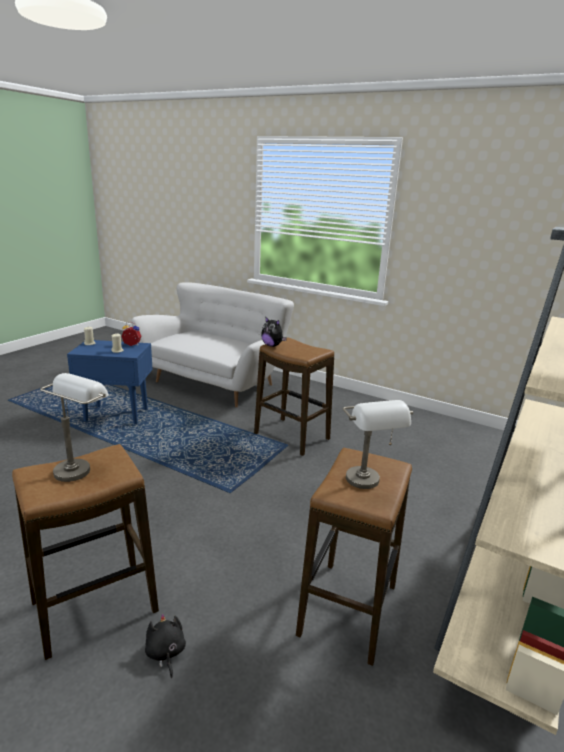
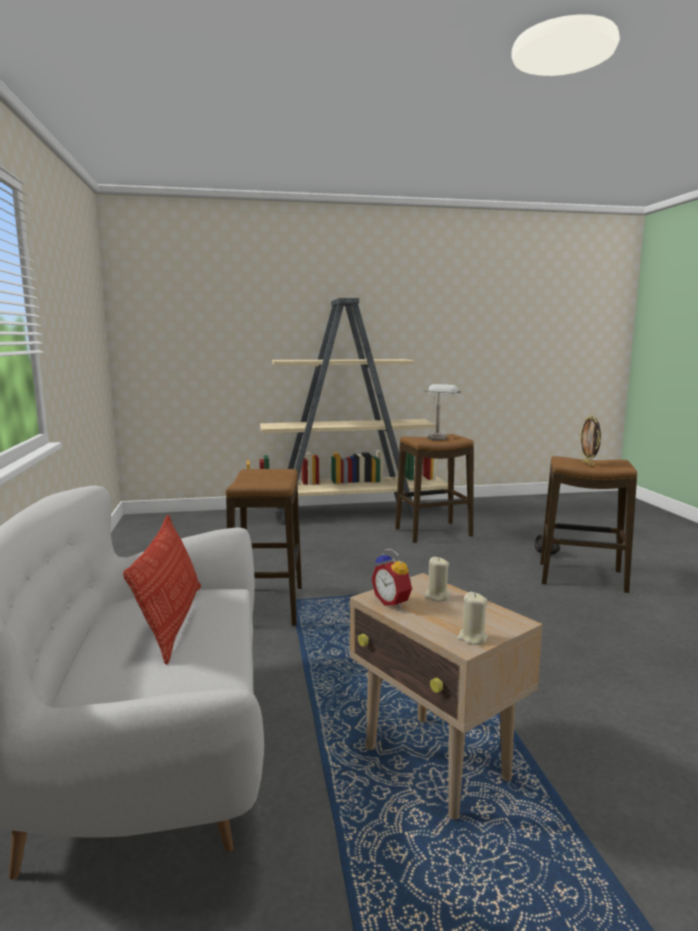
camera: 130 degrees left, 10 degrees down
grey table lamp [40,373,109,482] -> picture frame [580,415,601,466]
blue side table [67,340,153,424] -> beige side table [350,573,543,819]
plush toy [261,316,287,347] -> none
none -> pillow [123,515,201,665]

